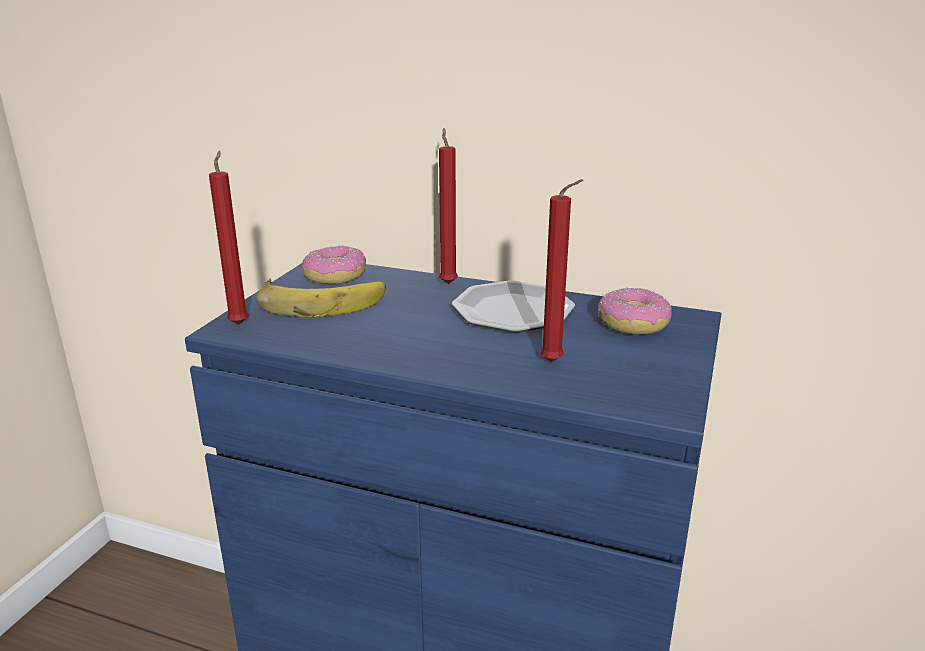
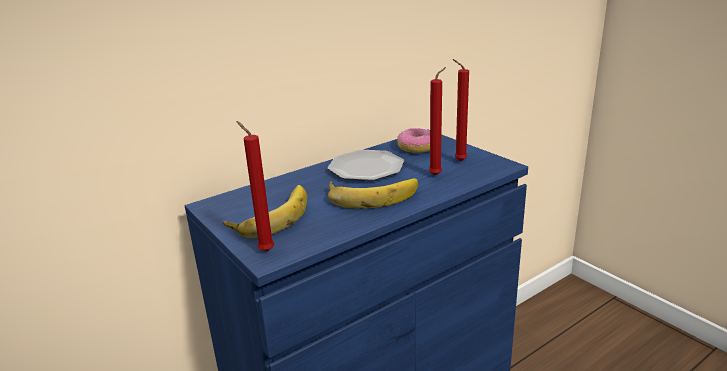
camera: 55 degrees left, 0 degrees up
donut [302,245,366,284] -> none
red candle [439,128,458,284] -> red candle moved to [453,59,469,161]
none -> banana [328,178,418,209]

